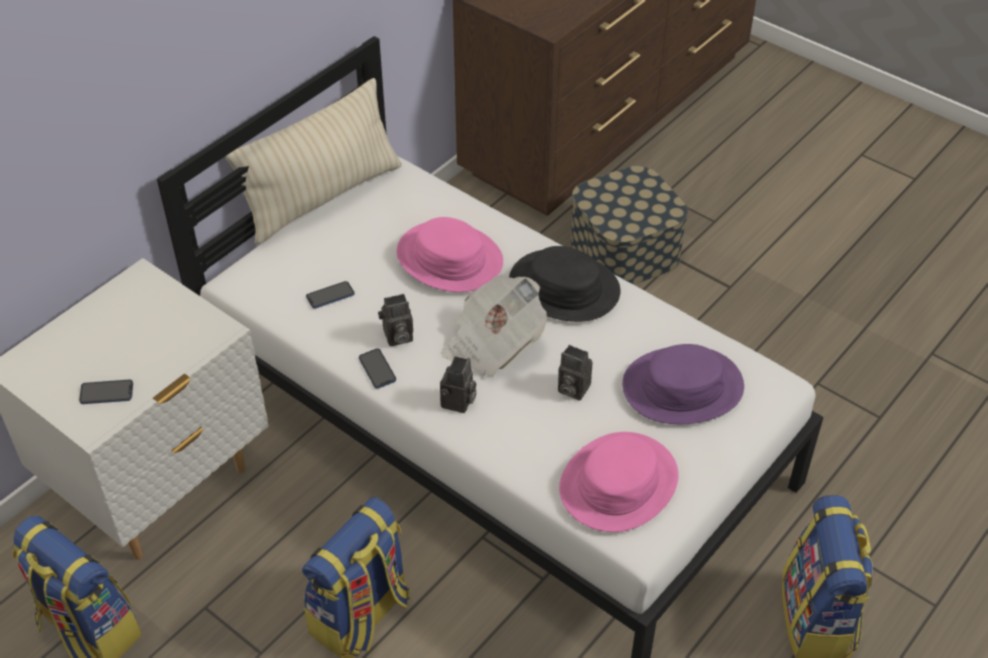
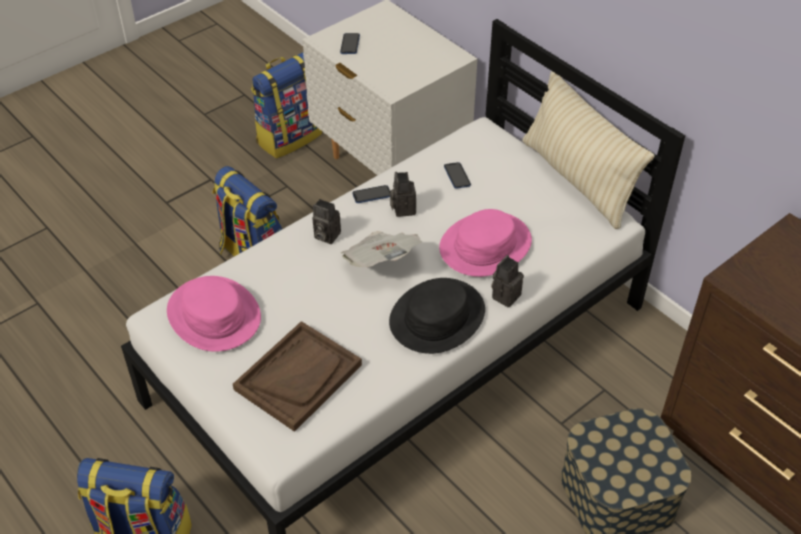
camera: 100 degrees right, 0 degrees up
camera [558,345,592,401] -> camera moved to [491,255,524,307]
purple hat [622,344,744,424] -> brown tray [233,321,362,432]

